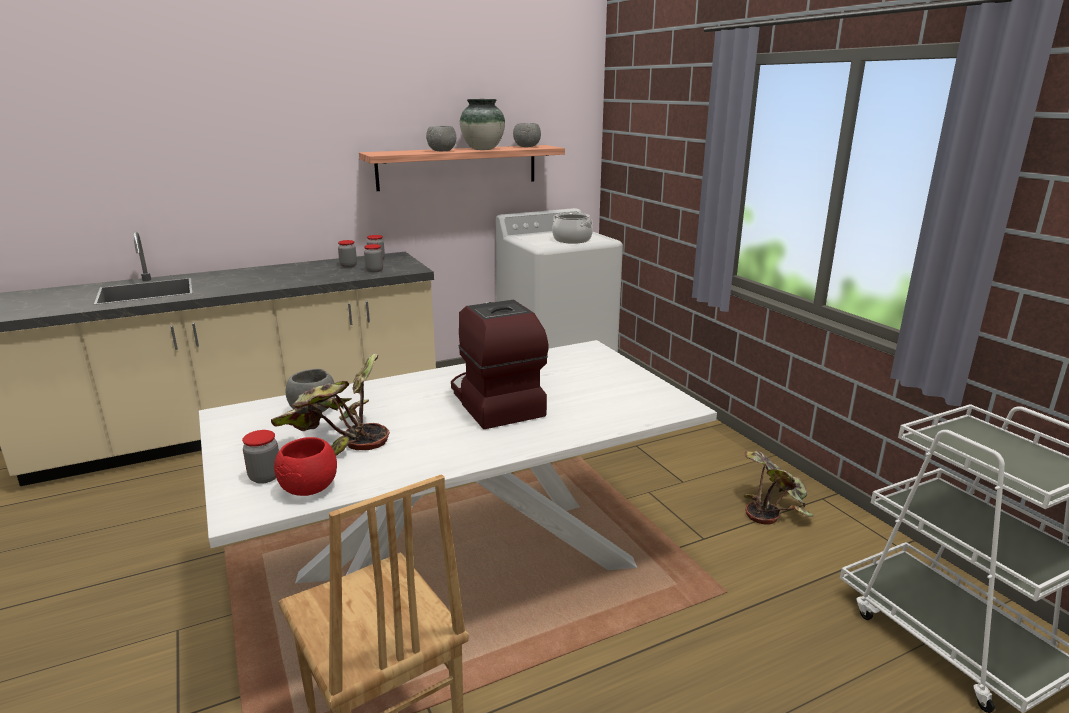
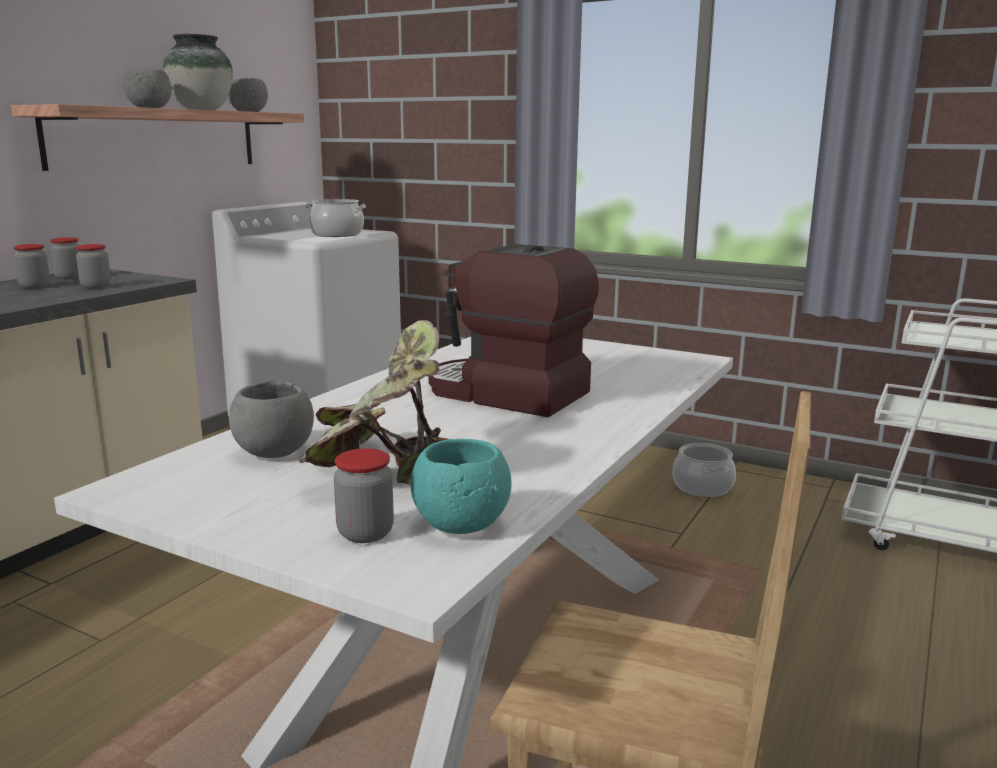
camera: 35 degrees left, 5 degrees down
red bowl [274,437,337,496] -> turquoise bowl [411,439,512,534]
potted plant [744,451,814,525] -> cooking pot [673,443,736,497]

